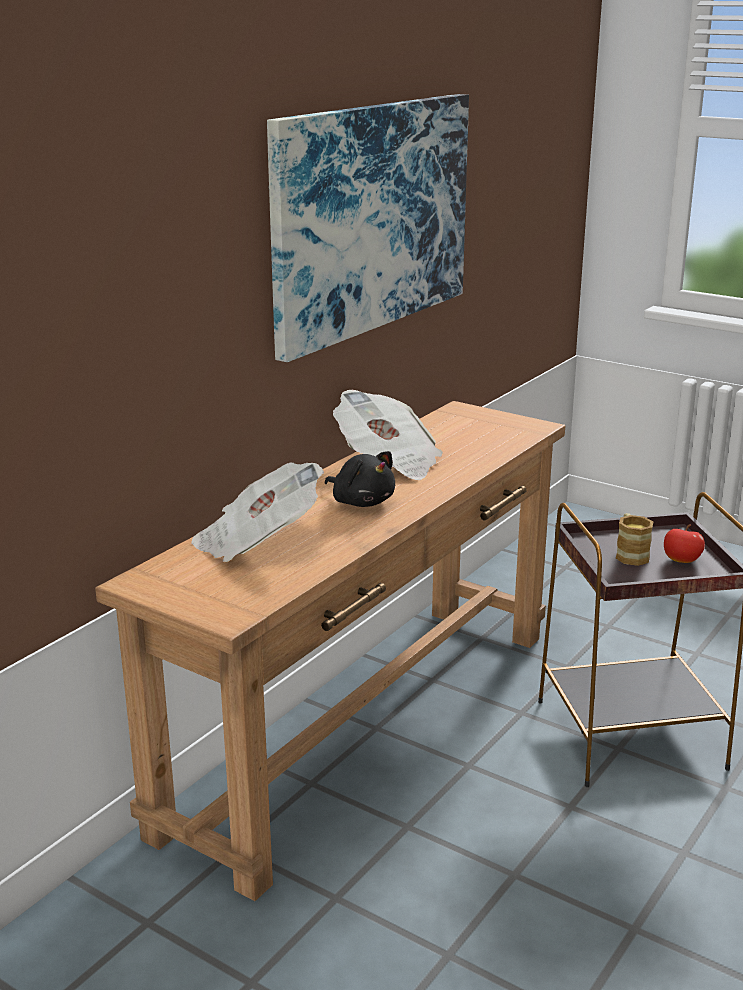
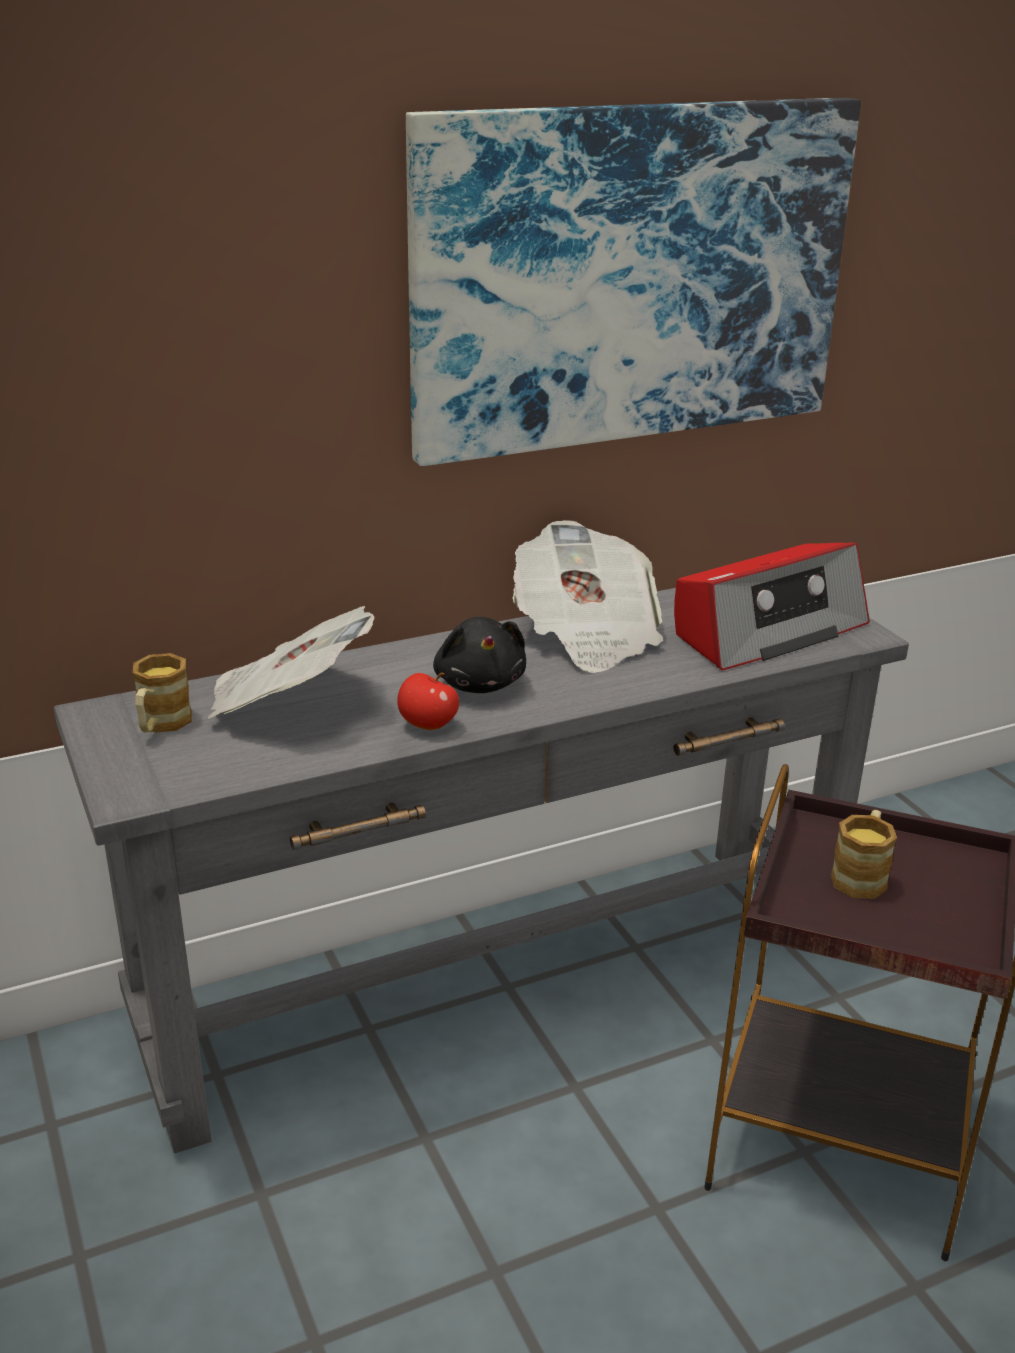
camera: 30 degrees right, 5 degrees up
brown console table [95,401,565,901] -> grey console table [54,588,909,1153]
apple [664,524,705,563] -> apple moved to [397,673,459,730]
none -> mug [133,653,192,733]
none -> radio [674,542,870,671]

